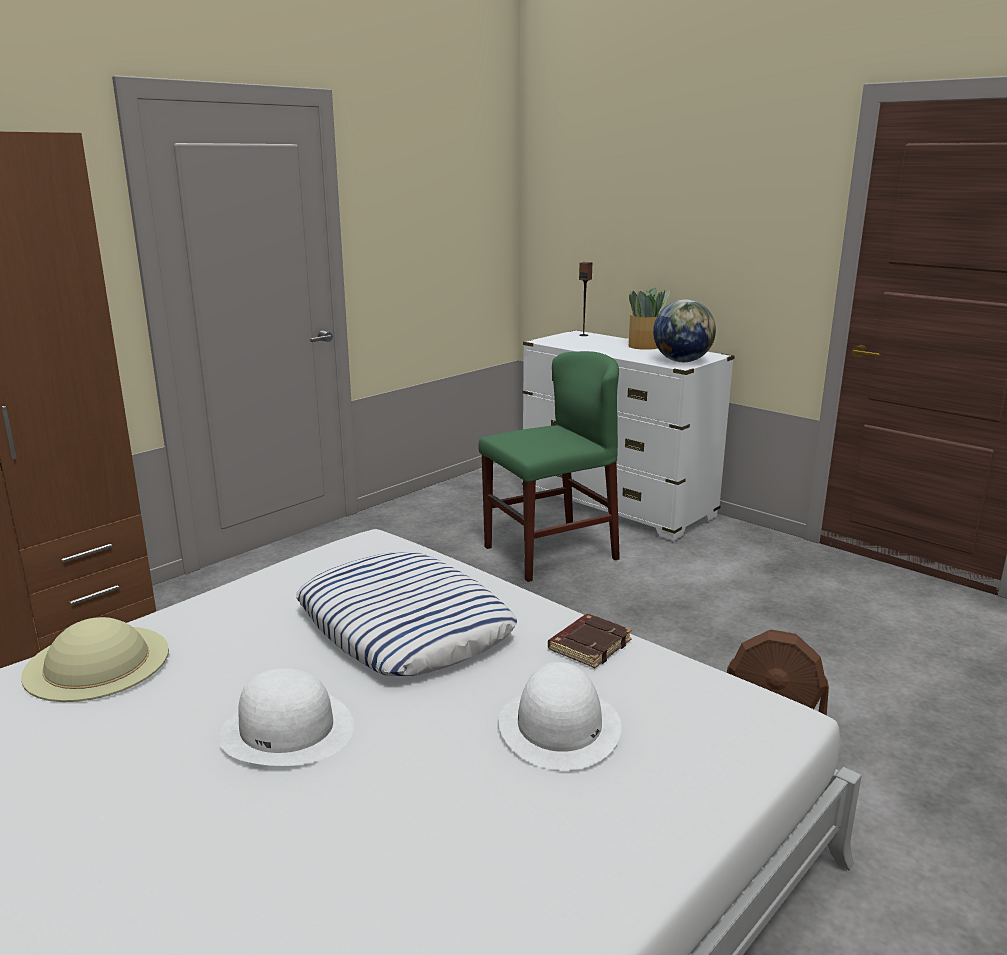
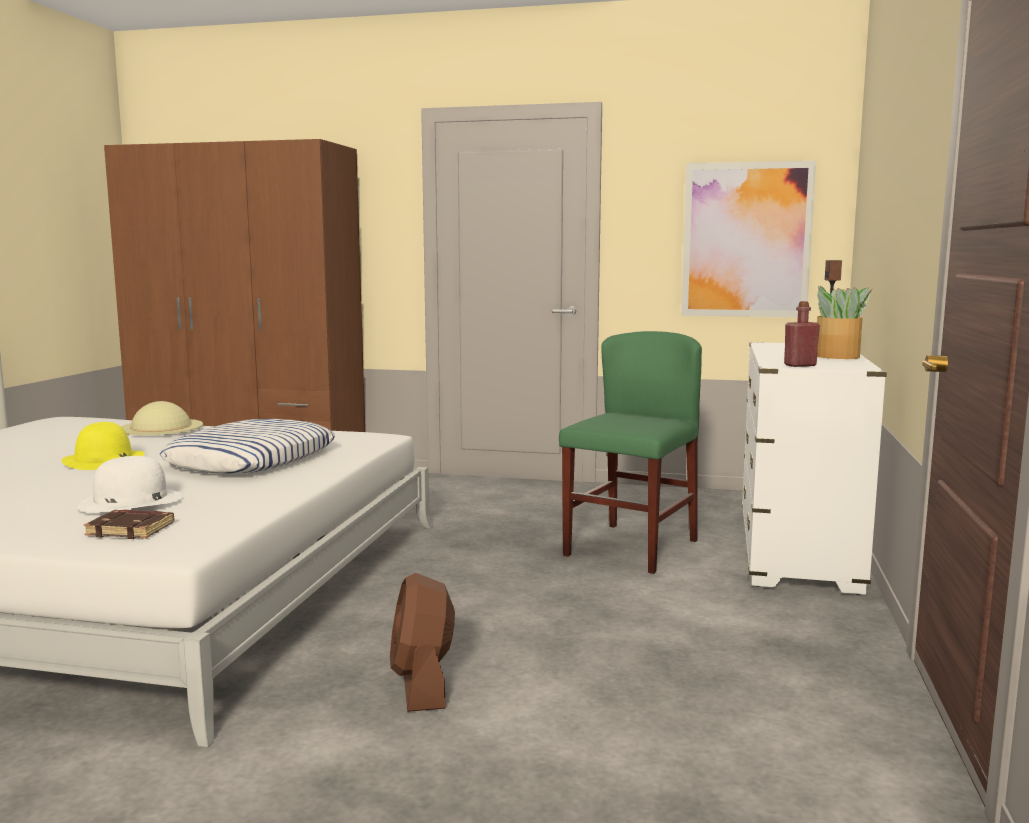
camera: 60 degrees right, 10 degrees down
white hat [219,668,354,766] -> yellow hat [61,422,145,470]
green chair [478,351,620,582] -> green chair turned 90 degrees counterclockwise [559,331,702,574]
brown book [548,614,632,668] -> brown book moved to [84,510,174,539]
globe [653,300,716,362] -> red bottle [784,301,820,367]
none -> picture [681,161,816,317]

